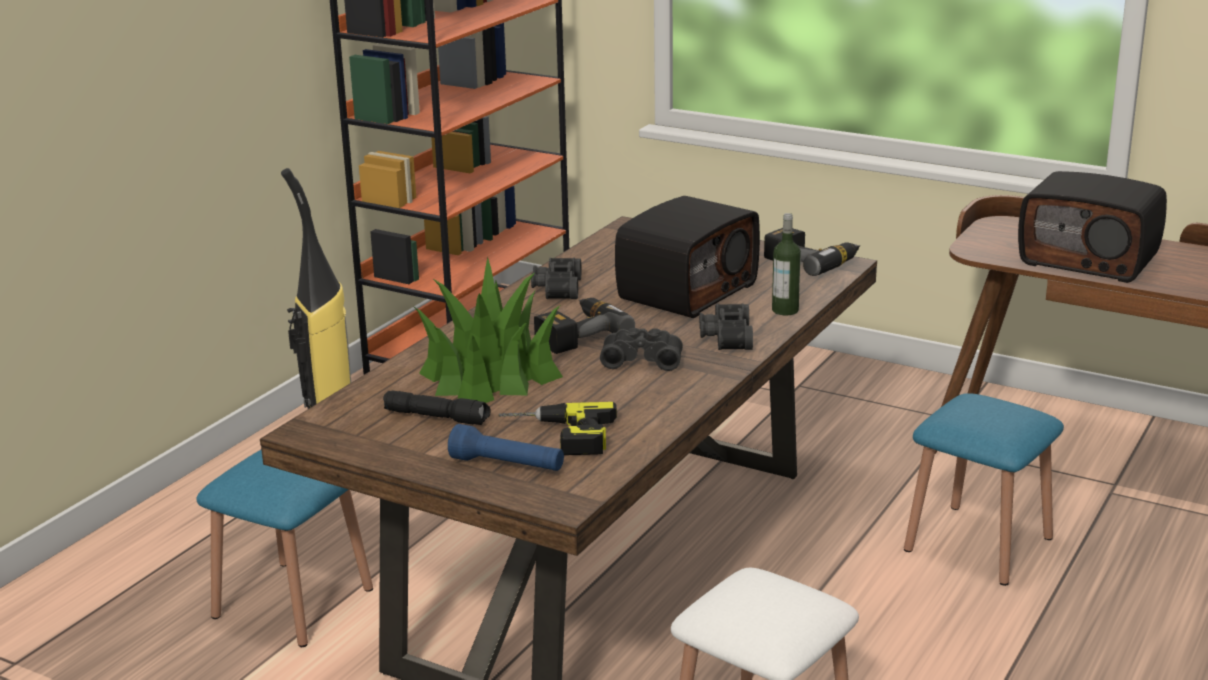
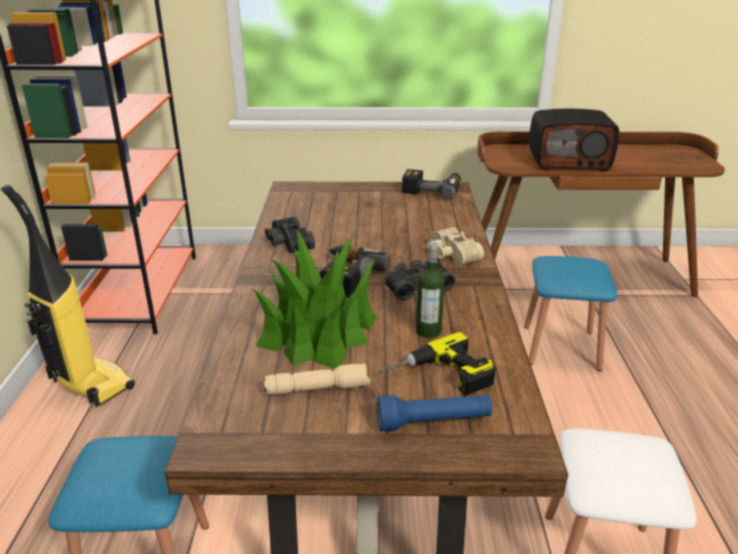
camera: 30 degrees left, 5 degrees up
black flashlight [383,391,490,425] -> beige flashlight [264,363,370,395]
radio [615,196,760,318] -> none
black binoculars [699,304,753,350] -> beige binoculars [427,227,484,266]
bottle [772,213,801,316] -> bottle moved to [416,242,445,338]

